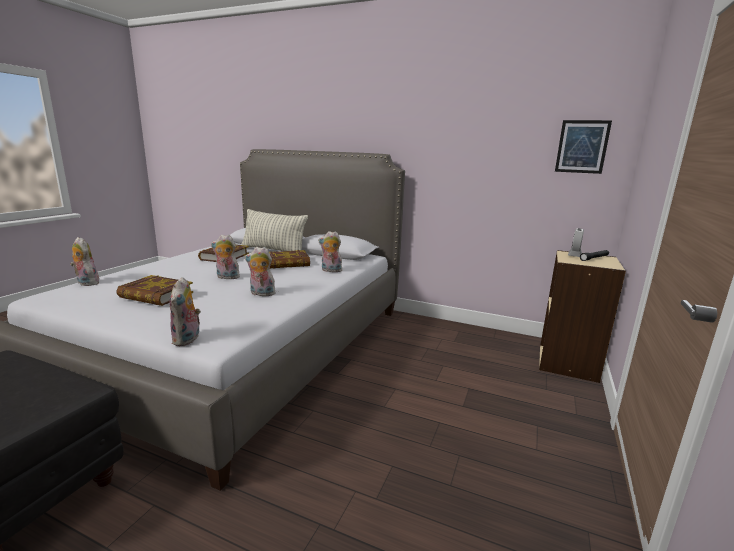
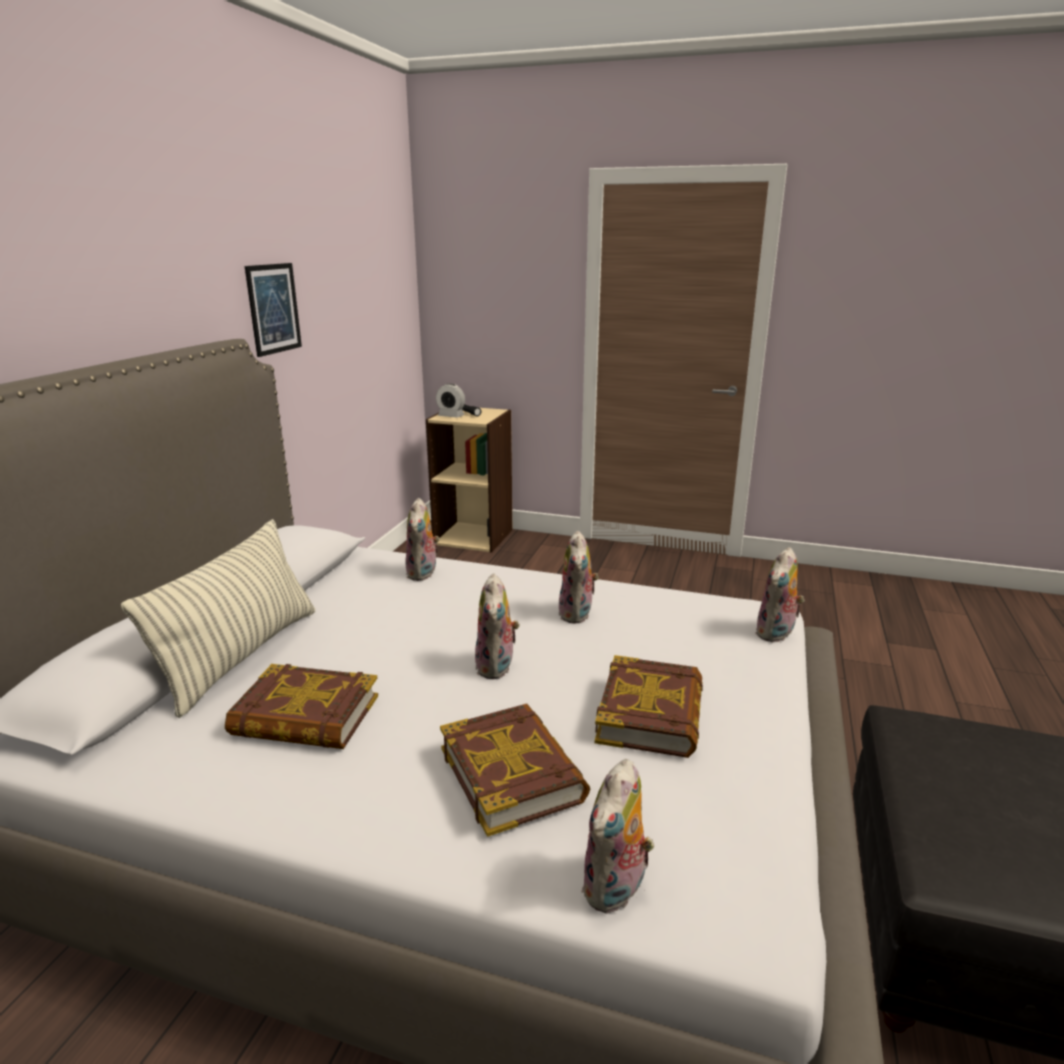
camera: 95 degrees left, 5 degrees up
plush toy [169,277,201,346] -> plush toy turned 135 degrees clockwise [755,547,804,643]
book [269,250,310,268] -> book moved to [440,704,590,837]
picture [555,120,612,174] -> picture moved to [245,263,302,357]

